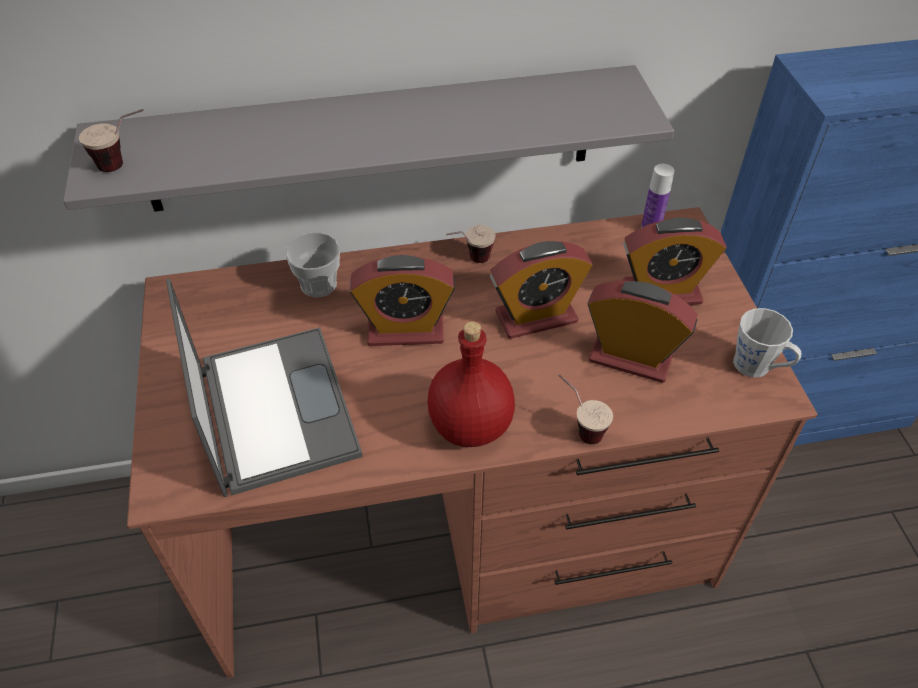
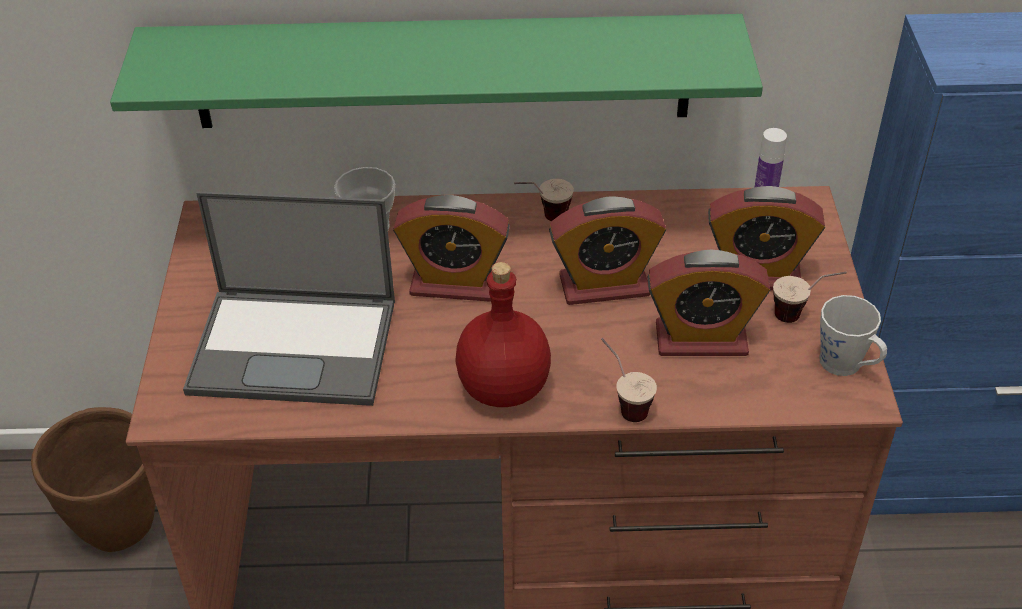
camera: 10 degrees right, 5 degrees down
grey shelf [63,65,674,212] -> green shelf [110,14,763,128]
cup [79,109,144,172] -> cup moved to [773,272,847,323]
laptop [166,278,363,497] -> laptop turned 105 degrees clockwise [183,191,395,406]
alarm clock [587,281,698,383] -> alarm clock turned 150 degrees clockwise [648,249,770,356]
none -> brown planter [31,407,156,552]

